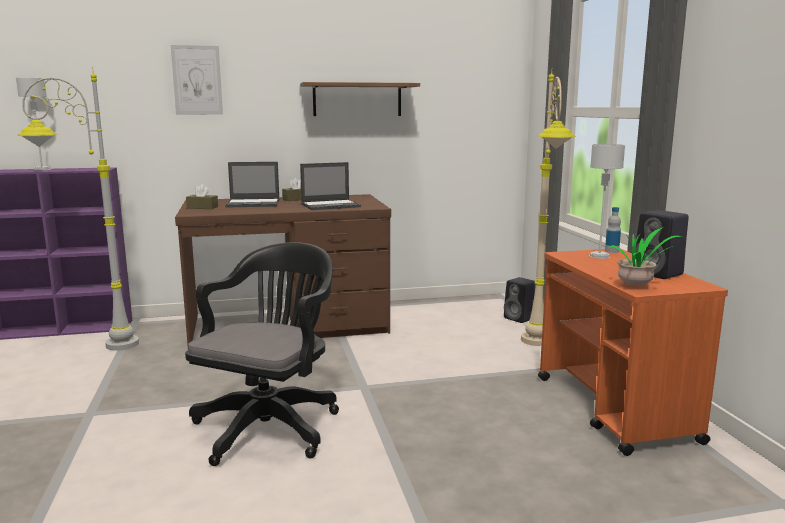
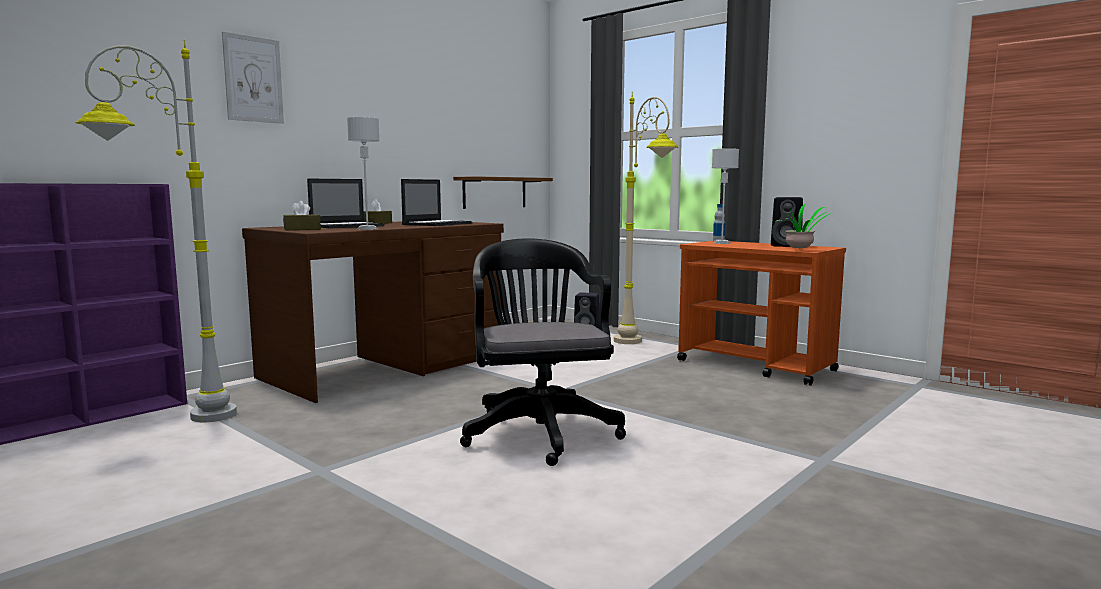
camera: 35 degrees left, 5 degrees down
grey table lamp [16,78,51,171] -> grey table lamp moved to [347,117,380,230]
shelf [300,82,420,116] -> shelf moved to [453,176,553,209]

